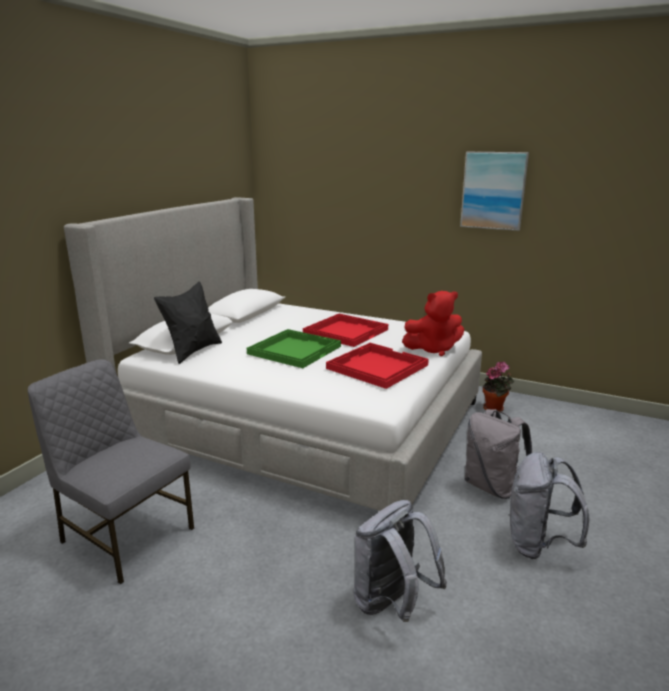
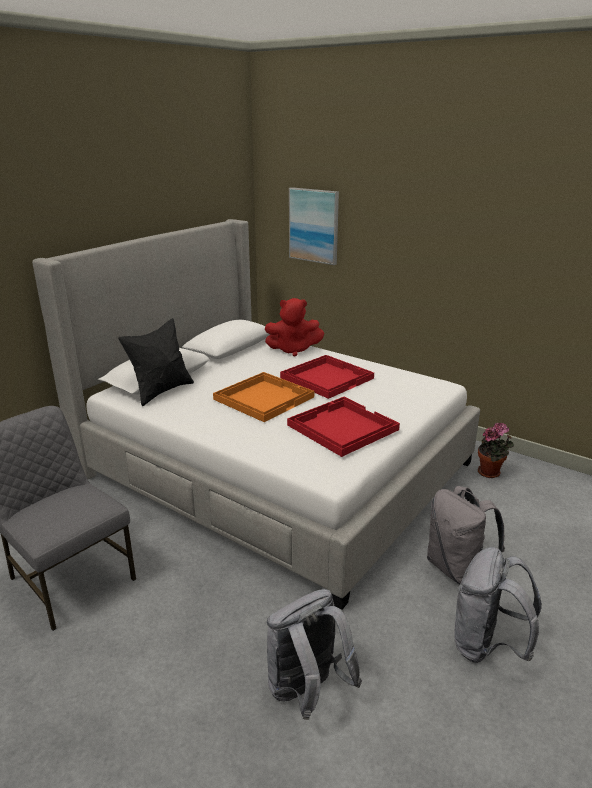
camera: 10 degrees right, 5 degrees up
green tray [247,329,341,368] -> orange tray [213,372,314,422]
red plush toy [402,291,464,356] -> red plush toy moved to [265,298,324,357]
picture [460,152,529,231] -> picture moved to [289,187,339,265]

